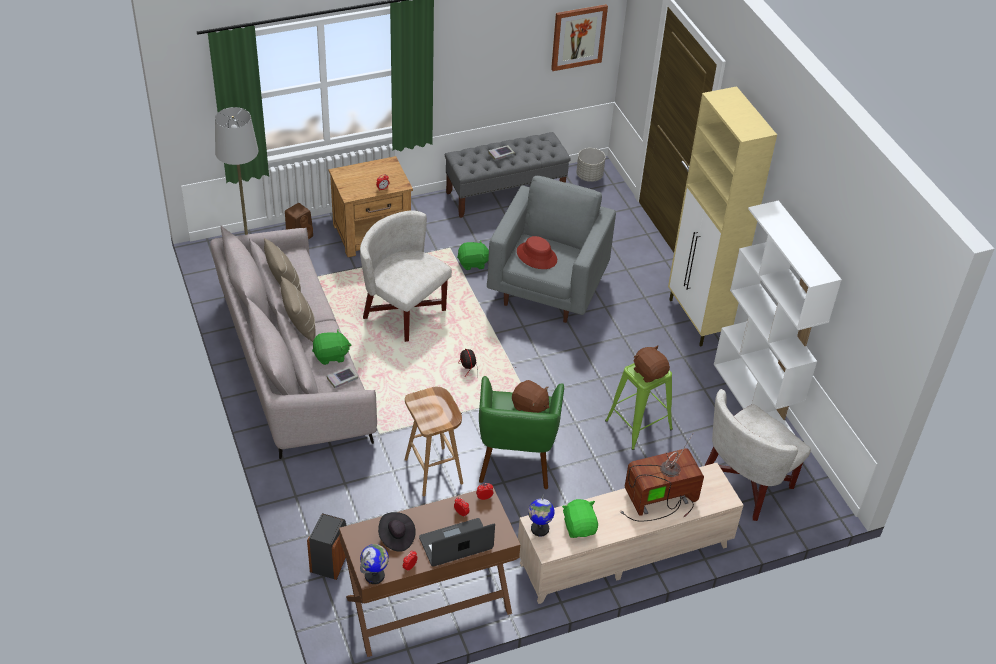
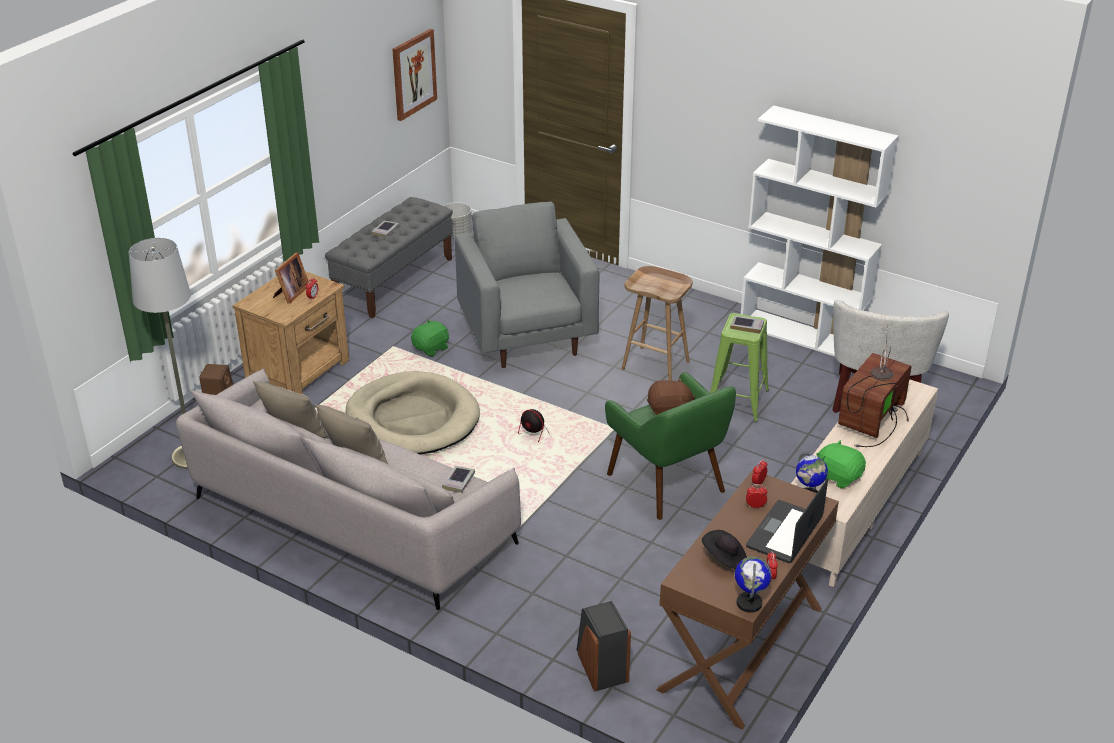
camera: 35 degrees left, 10 degrees down
green plush toy [312,329,352,365] -> none
white armchair [360,210,452,342] -> beige dog bed [346,371,480,454]
brown stool [405,387,463,497] -> brown stool moved to [622,266,692,381]
red hat [517,236,557,269] -> none
brown plush toy [634,345,670,383] -> book [730,315,764,334]
beige cabinet [668,86,777,347] -> none
none -> picture frame [273,252,309,304]

